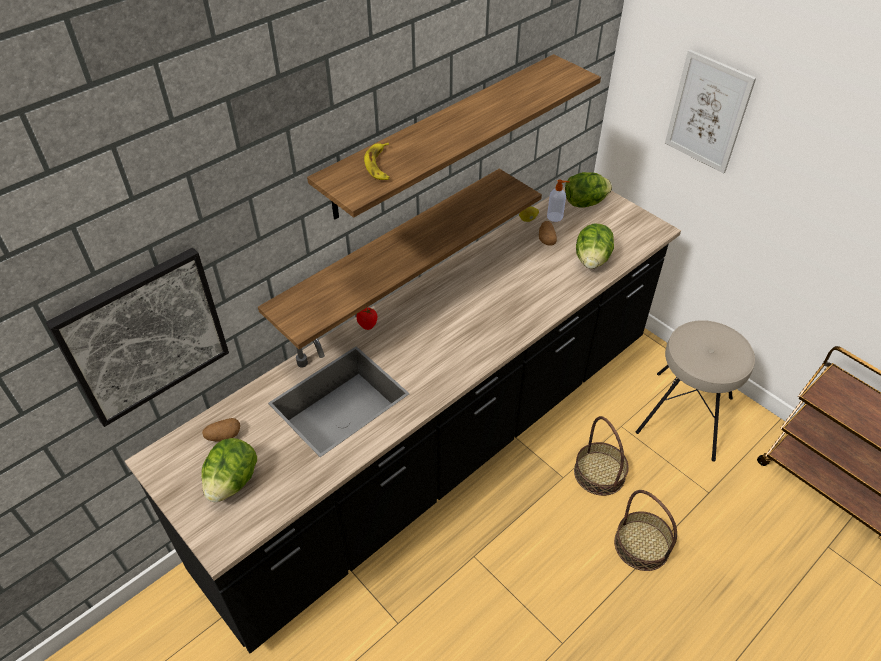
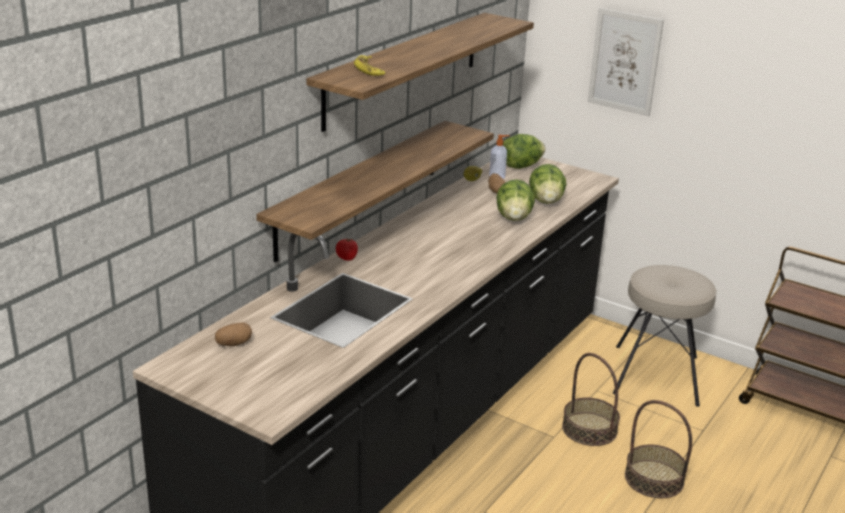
camera: 15 degrees left, 20 degrees down
picture [46,248,229,427] -> none
lettuce [201,438,257,502] -> lettuce moved to [496,179,535,221]

